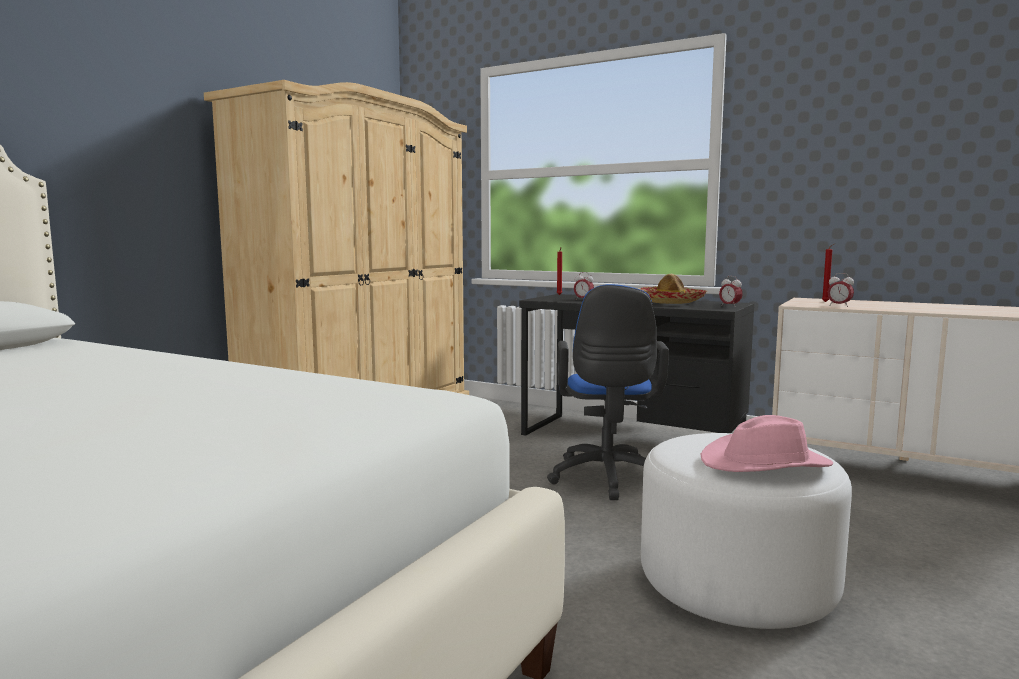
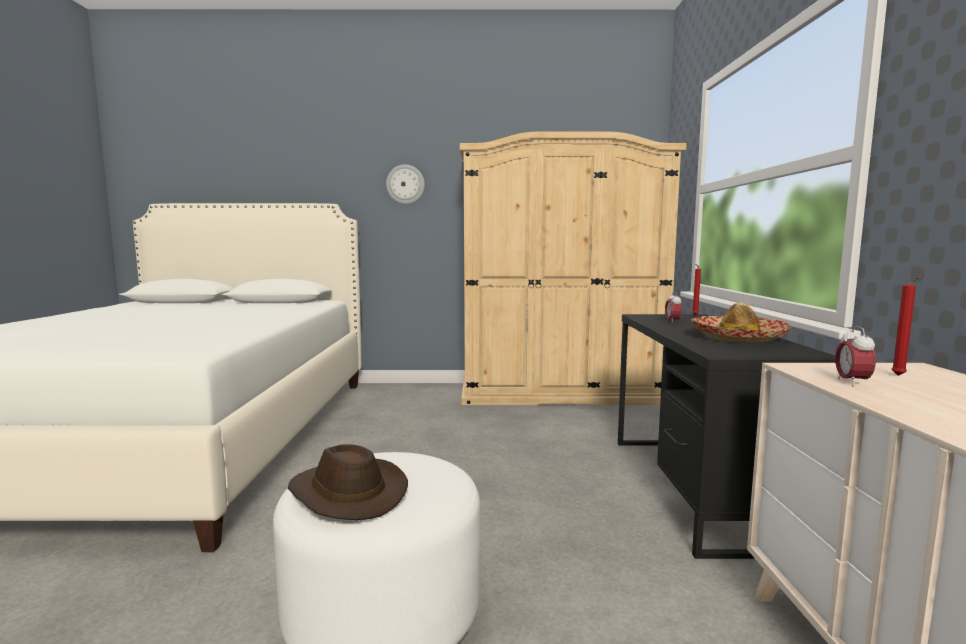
camera: 60 degrees right, 0 degrees up
blue office chair [547,284,669,500] -> none
pink hat [701,415,833,472] -> brown hat [288,444,408,520]
alarm clock [719,276,743,307] -> none
none -> wall clock [386,164,425,204]

